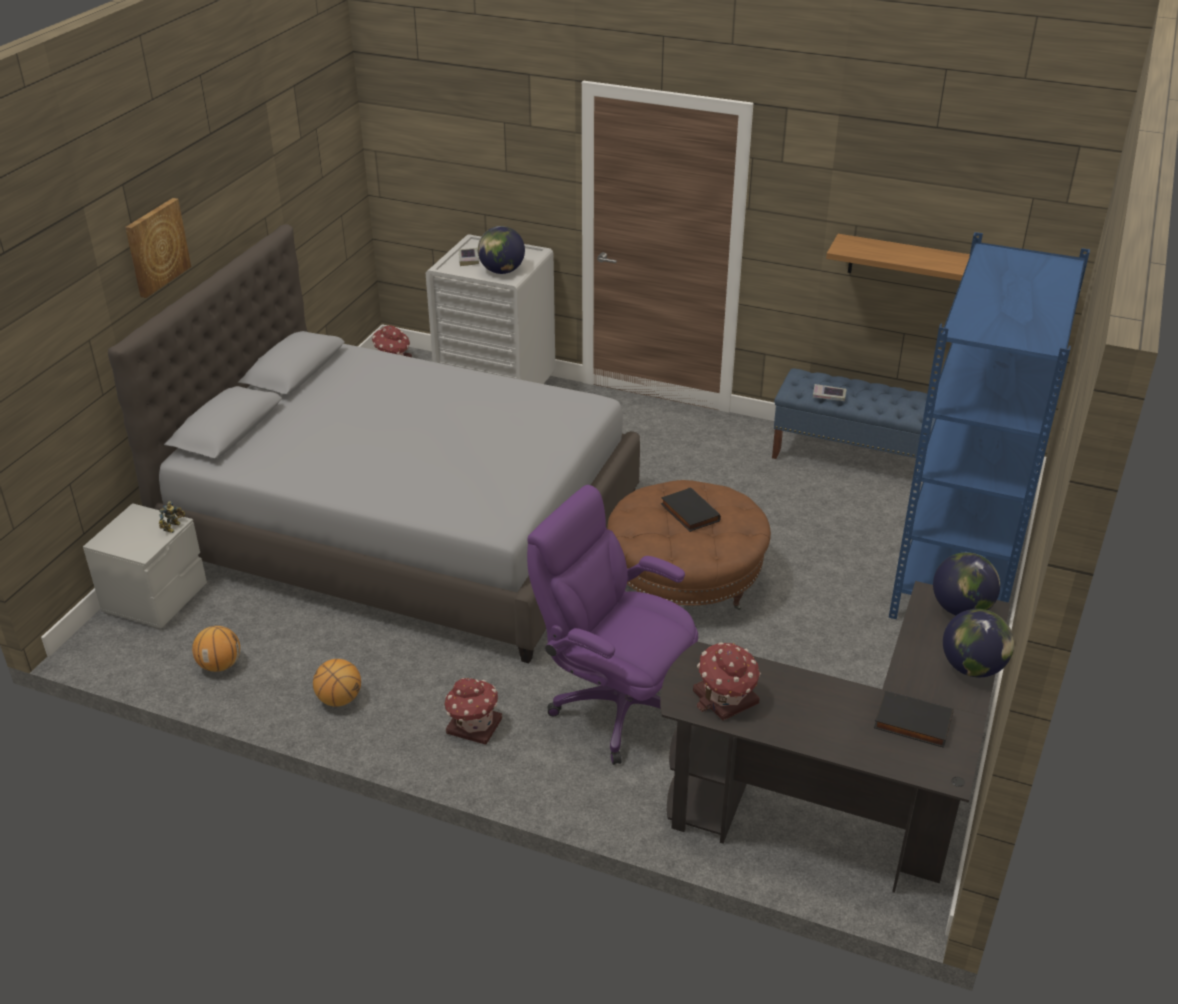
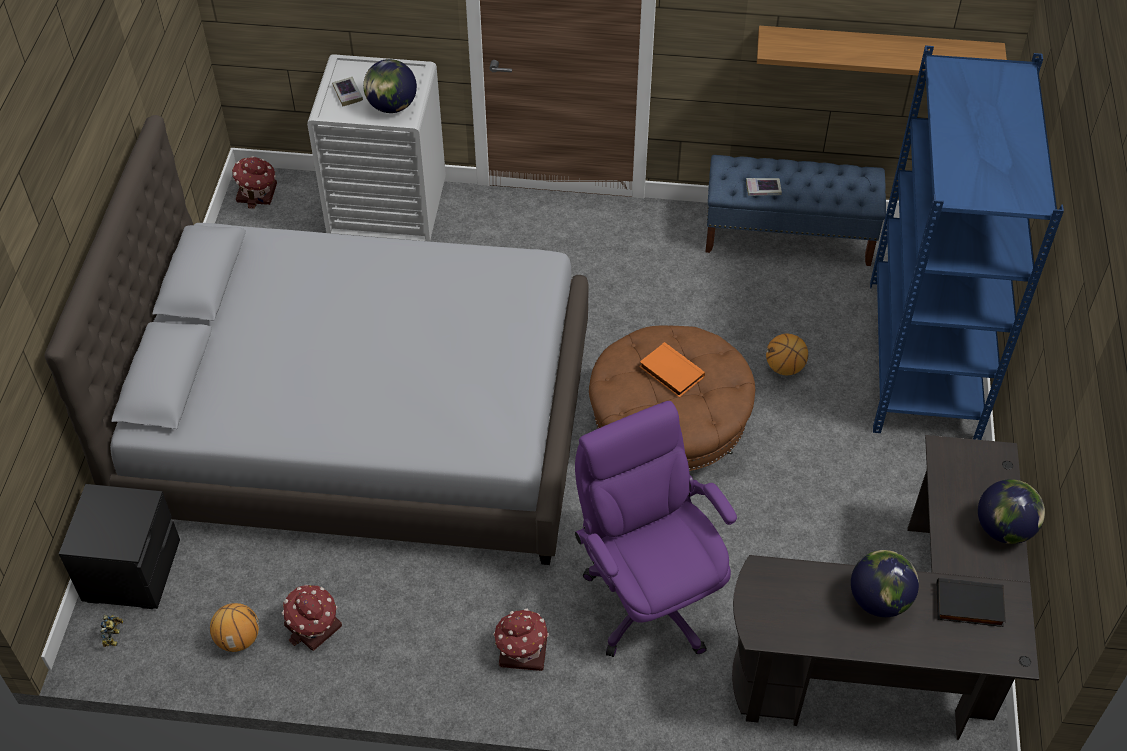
camera: 15 degrees left, 15 degrees up
white nightstand [83,503,207,629] -> black nightstand [59,484,180,609]
picture [125,198,191,298] -> none
toy robot [159,501,185,533] -> toy robot moved to [100,615,123,647]
basketball [313,659,361,707] -> basketball moved to [766,334,808,375]
purple office chair [527,485,698,765] -> purple office chair turned 45 degrees clockwise [575,401,737,657]
black book [661,487,721,532] -> orange book [639,342,705,398]
toy house [693,643,761,720] -> toy house moved to [282,585,342,651]
globe [933,553,1000,615] -> globe moved to [851,550,919,617]

